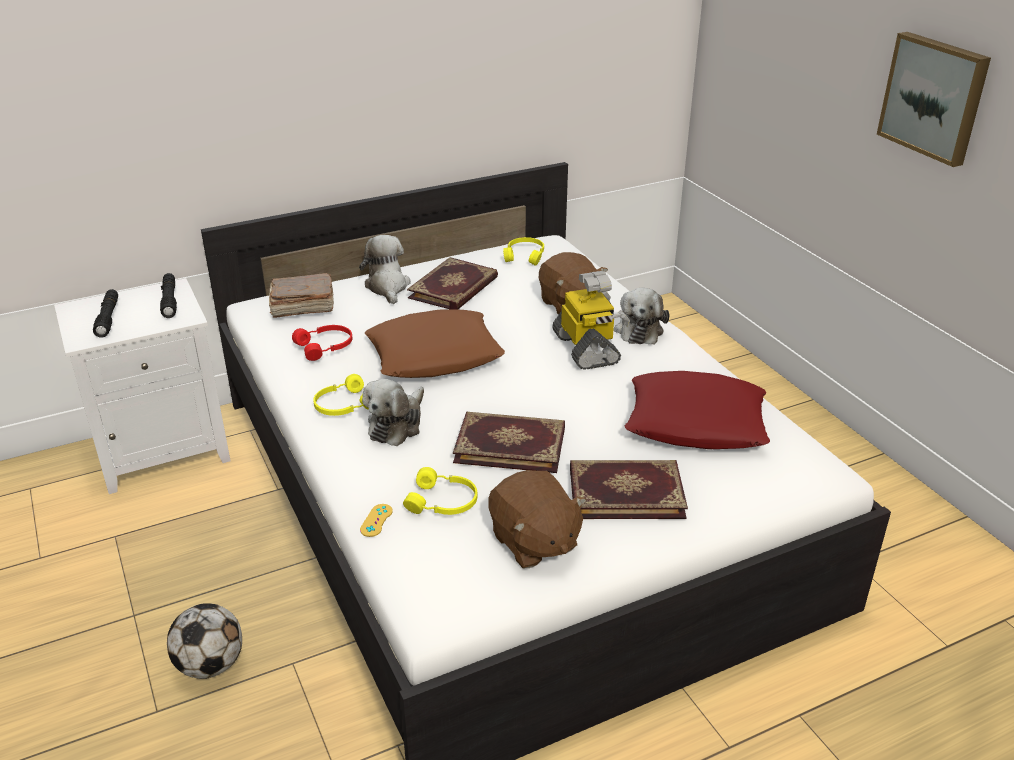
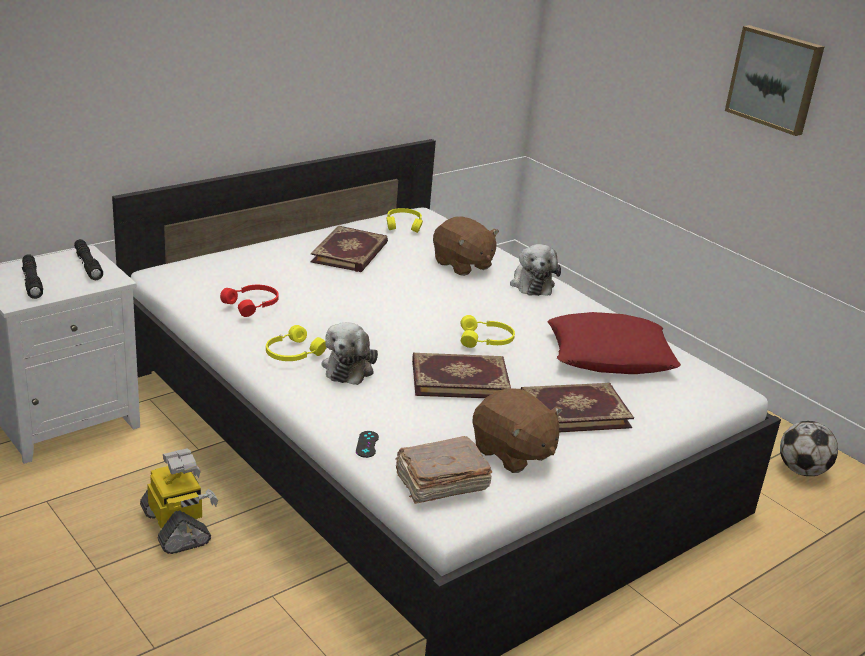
camera: 15 degrees left, 5 degrees down
football [167,603,242,679] -> football moved to [780,421,838,476]
brown book [269,273,334,318] -> brown book moved to [395,436,492,504]
plush toy [359,235,411,304] -> none
yellow game controller [360,504,393,537] -> black game controller [356,431,379,458]
brown pillow [365,309,505,378] -> none
yellow headphones [403,467,477,515] -> yellow headphones moved to [460,315,515,348]
toy robot [552,271,630,370] -> toy robot moved to [140,449,218,554]

